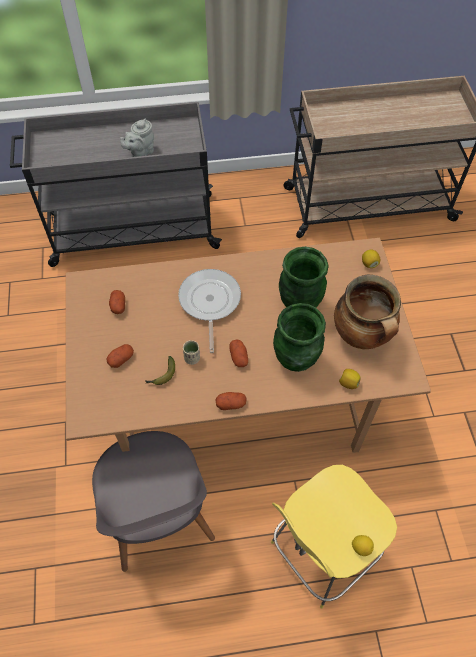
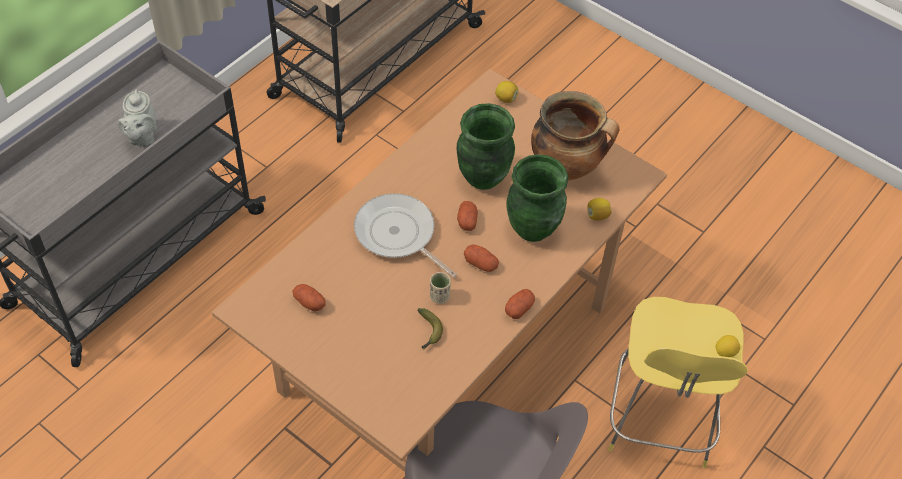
camera: 45 degrees left, 5 degrees down
potato [107,344,134,368] -> potato moved to [457,201,478,231]

